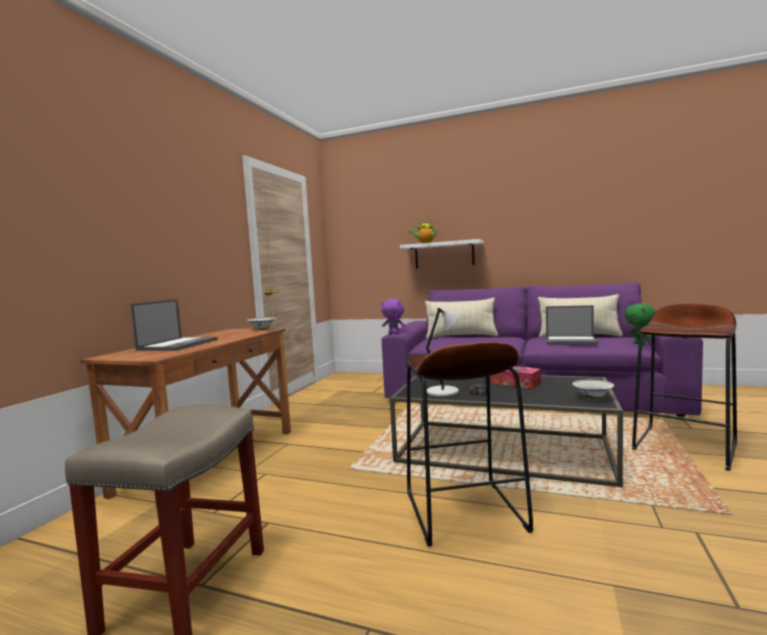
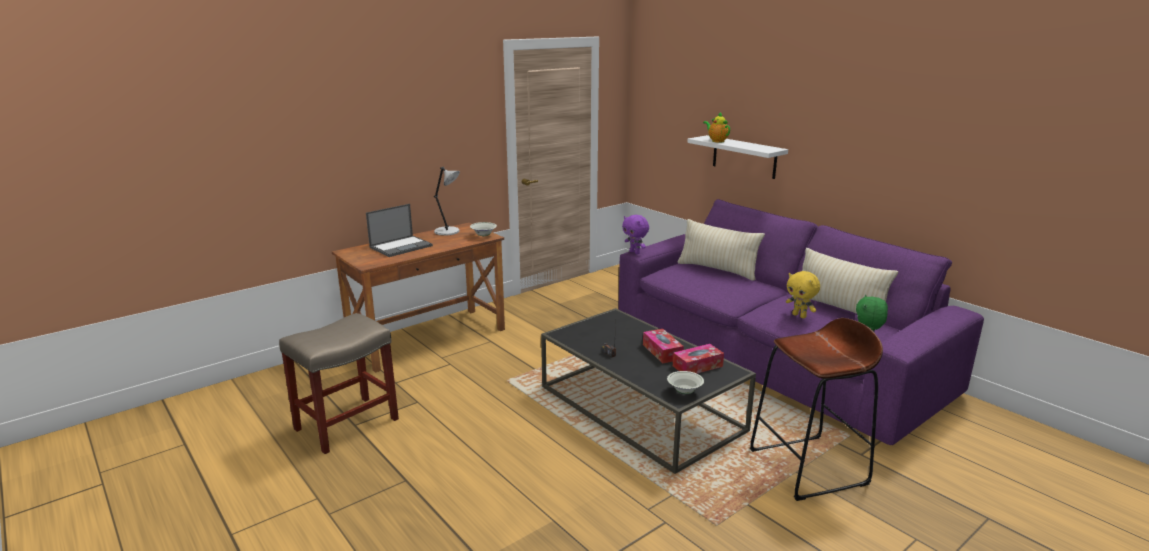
camera: 30 degrees right, 15 degrees up
brown stool [407,342,534,547] -> none
grey table lamp [426,308,462,397] -> grey table lamp moved to [434,167,460,236]
laptop [546,305,598,344] -> yellow plush toy [786,271,820,318]
none -> tissue box [673,344,724,374]

